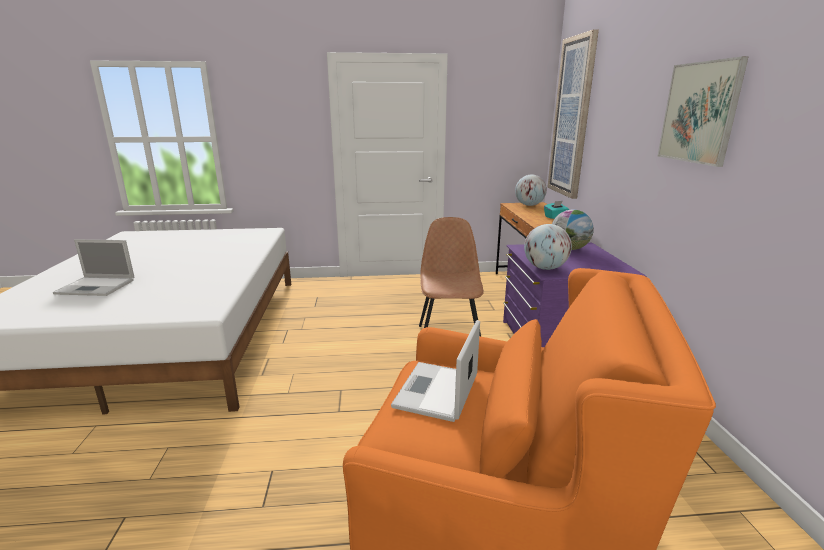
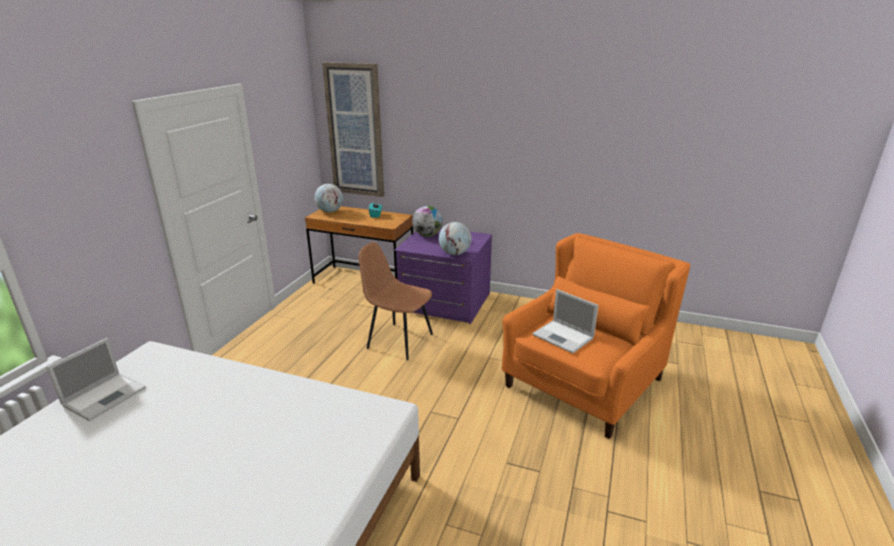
camera: 65 degrees left, 5 degrees up
laptop [53,239,135,296] -> laptop moved to [47,338,146,421]
picture [658,56,749,167] -> none

